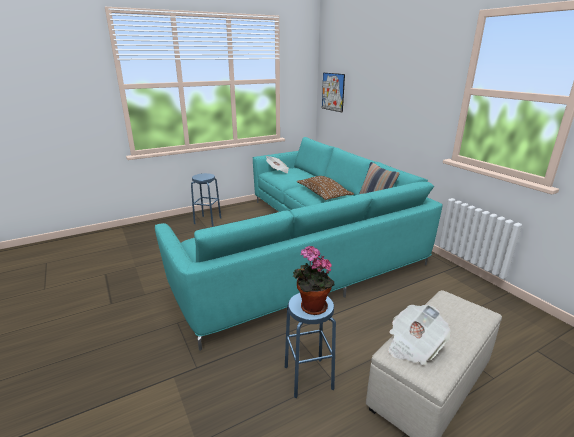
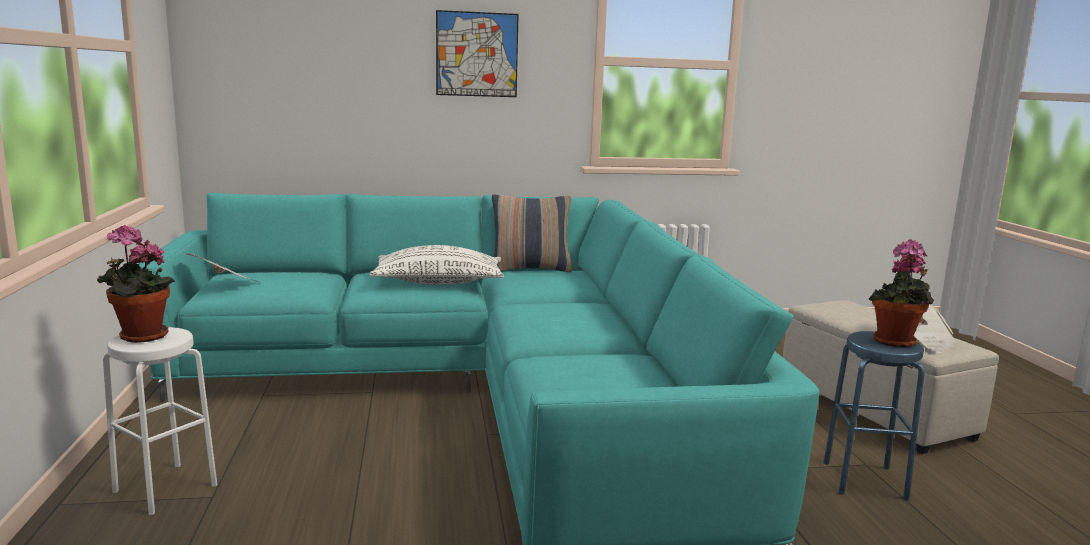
camera: 70 degrees left, 10 degrees down
blue stool [191,173,221,226] -> white stool [103,327,217,515]
brown pillow [297,176,354,200] -> white pillow [369,245,504,285]
picture [322,73,345,113] -> picture moved to [436,10,519,97]
none -> potted plant [97,225,175,343]

